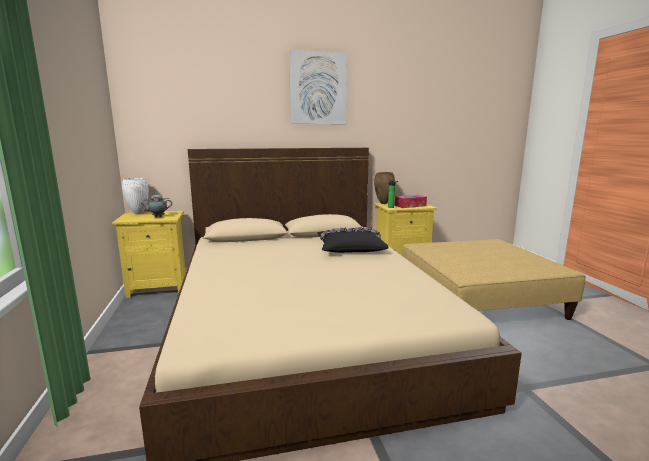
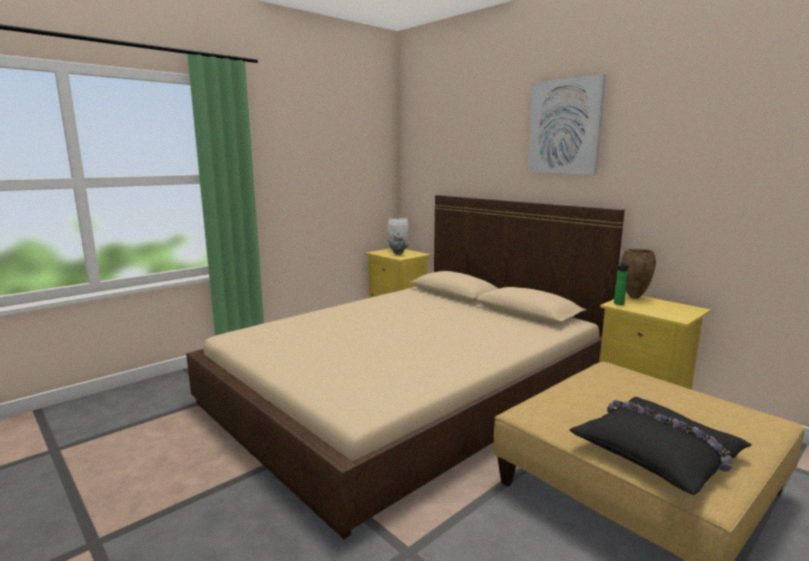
camera: 60 degrees right, 0 degrees up
black pillow [318,227,389,253] -> black pillow moved to [570,397,752,495]
tissue box [395,195,427,208] -> none

